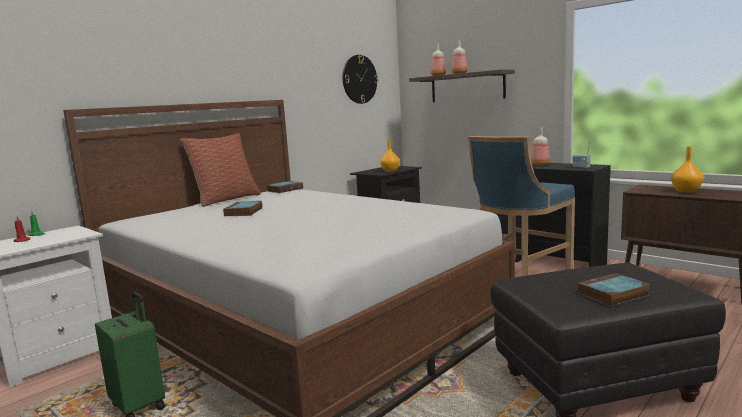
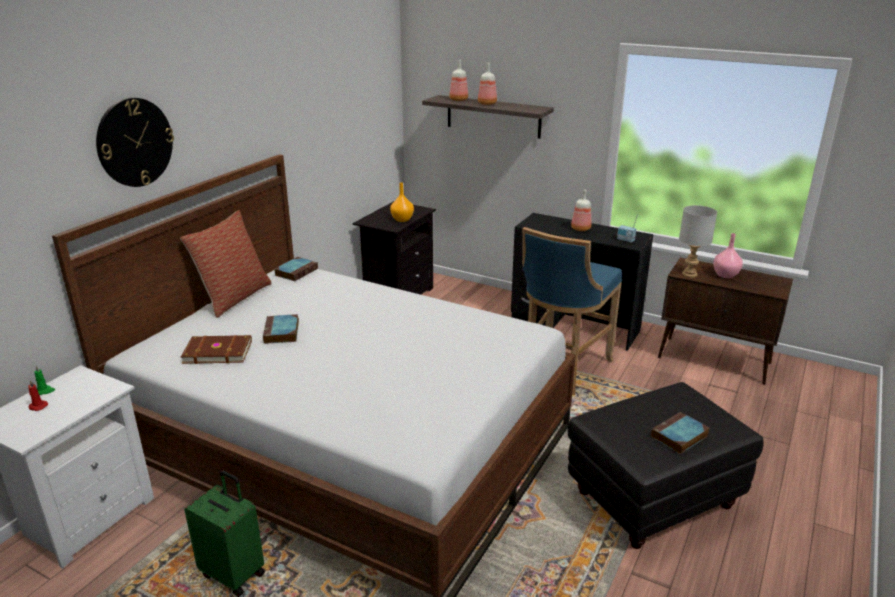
camera: 15 degrees left, 15 degrees up
wall clock [342,55,378,104] -> wall clock moved to [96,98,174,187]
orange vase [671,147,704,193] -> pink vase [713,233,743,278]
none -> brown book [181,335,252,364]
none -> grey table lamp [679,205,717,278]

